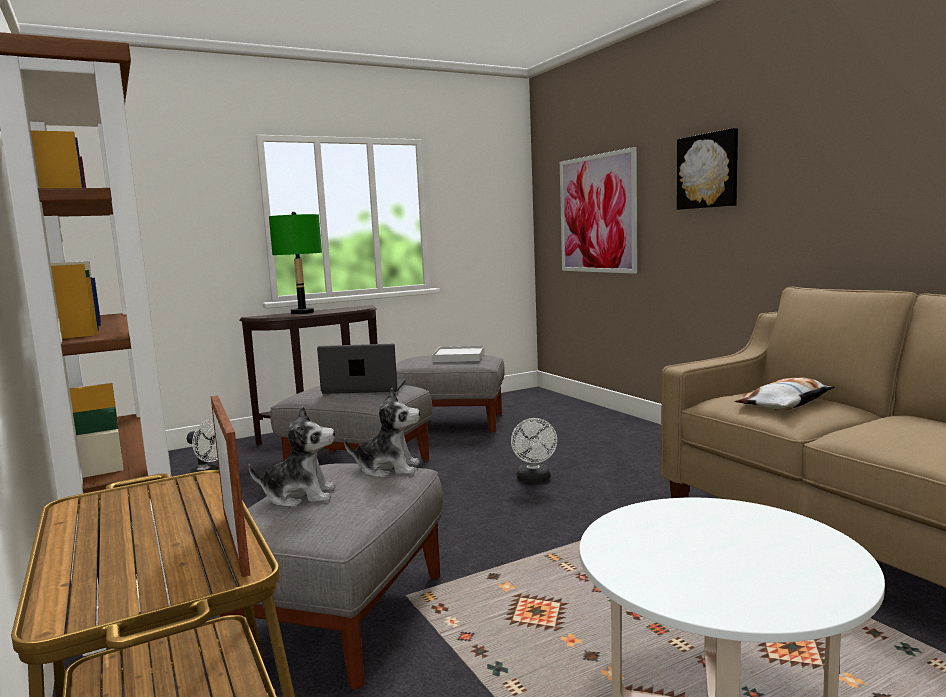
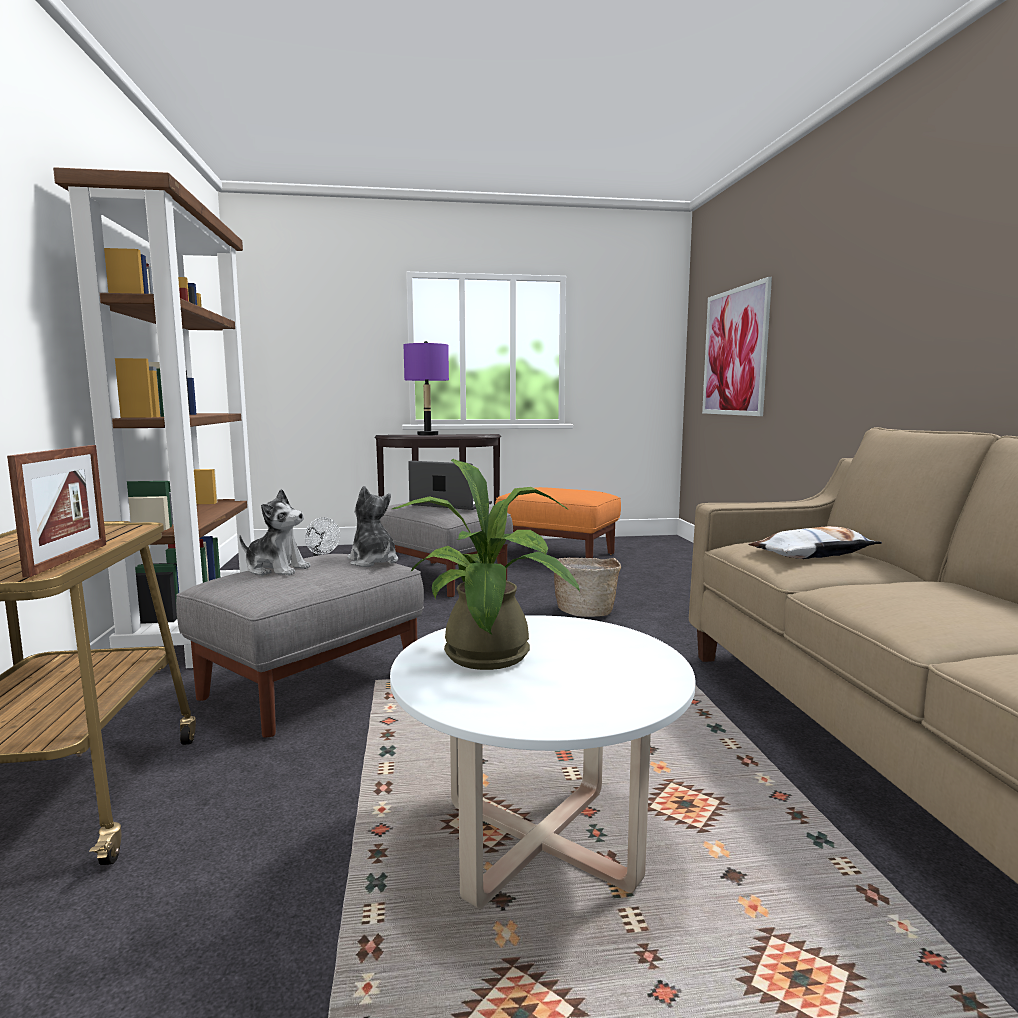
camera: 20 degrees right, 0 degrees up
green table lamp [269,212,322,314] -> purple table lamp [404,341,449,436]
plush toy [344,388,420,477] -> plush toy turned 150 degrees counterclockwise [347,486,398,567]
grey ottoman [396,355,505,433] -> orange ottoman [495,487,621,558]
white tray [432,346,485,362] -> none
white fan [511,418,557,483] -> basket [554,558,621,617]
picture [677,128,738,210] -> none
none -> potted plant [392,459,580,670]

